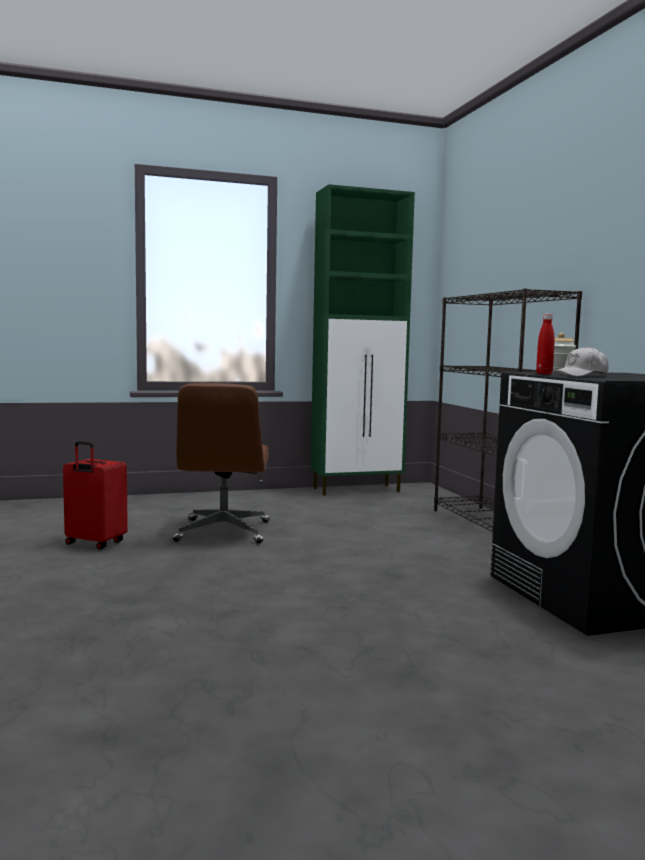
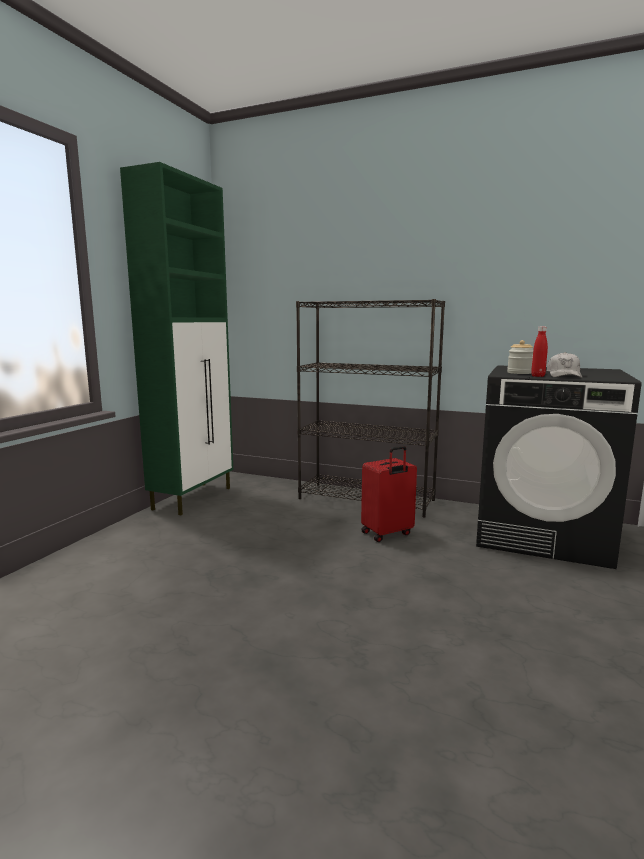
camera: 50 degrees left, 5 degrees up
red suitcase [63,441,128,549] -> red suitcase moved to [361,446,417,542]
brown office chair [172,383,270,544] -> none

